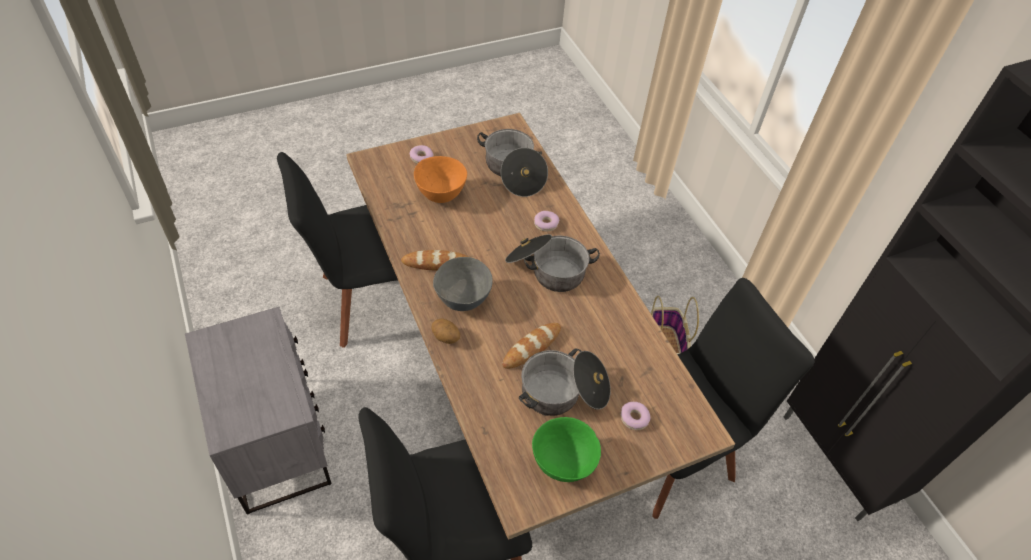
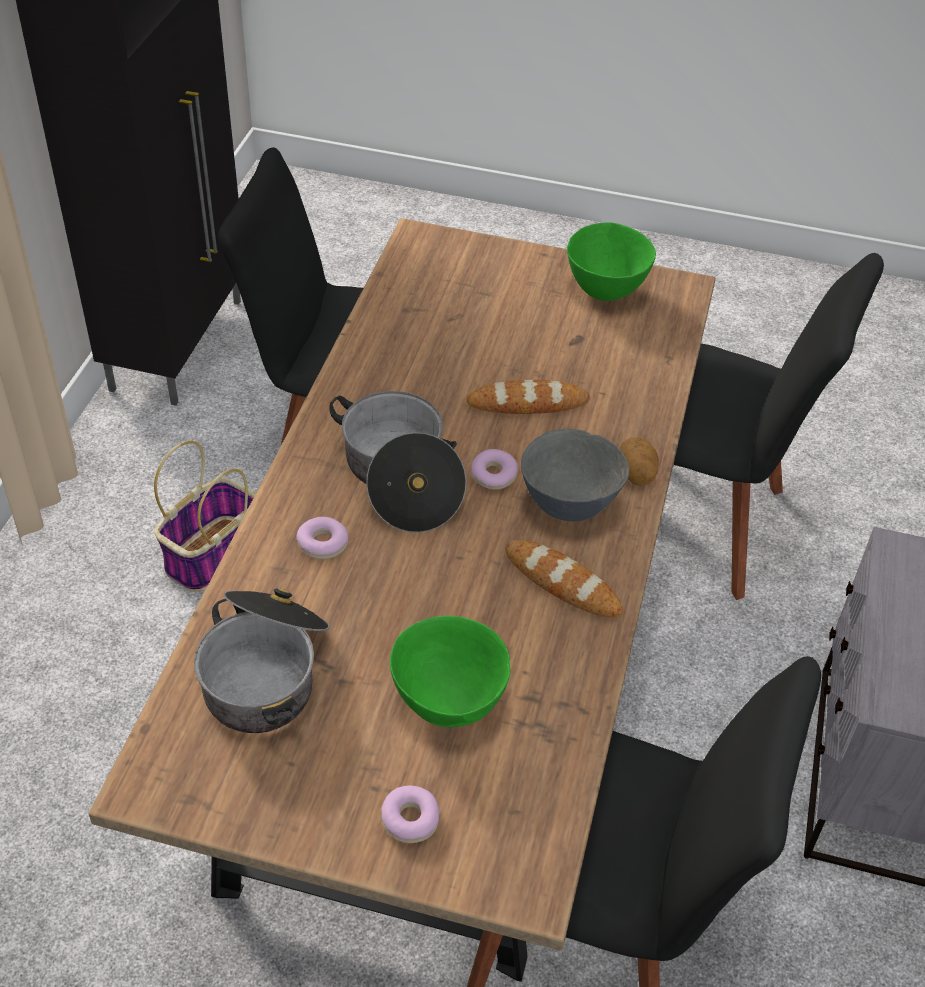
camera: 140 degrees left, 5 degrees down
orange bowl [414,156,467,203] -> green bowl [390,616,511,727]
cooking pot [519,348,611,416] -> none
donut [621,402,650,430] -> donut moved to [471,449,518,490]

